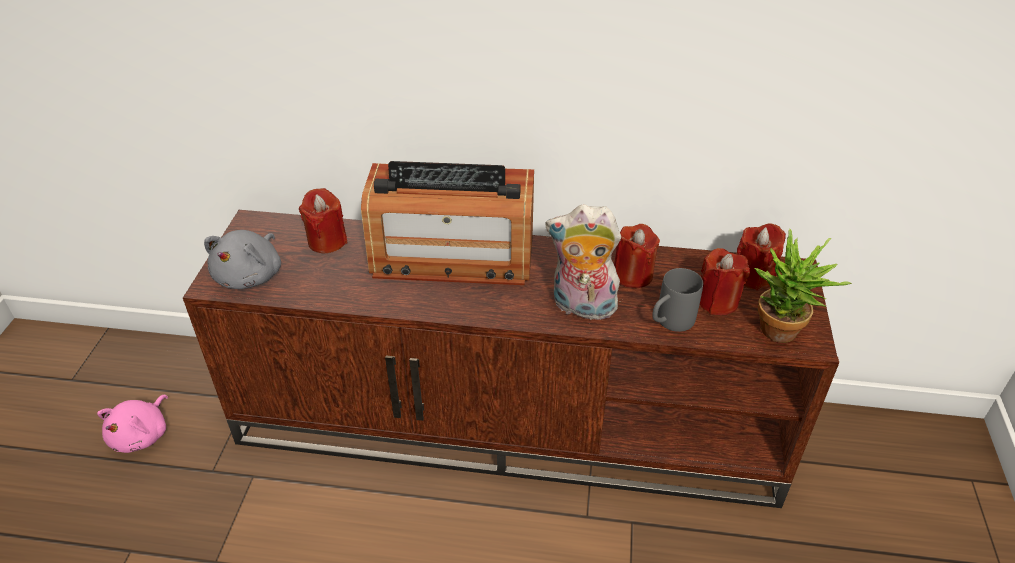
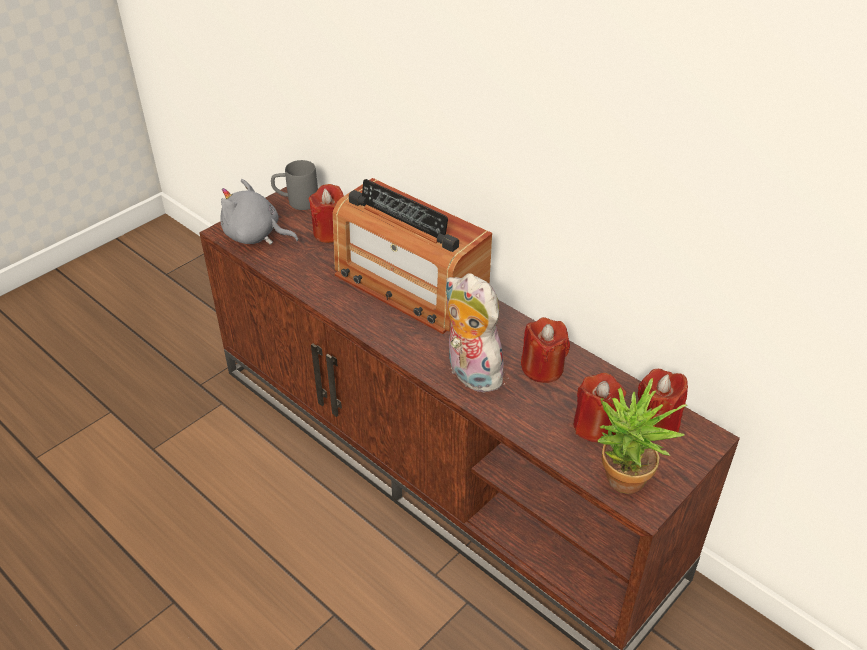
camera: 35 degrees right, 0 degrees up
pink plush toy [97,395,168,453] -> none
grey plush toy [204,230,281,289] -> grey plush toy turned 60 degrees clockwise [220,179,299,245]
grey mug [652,268,703,332] -> grey mug moved to [271,160,318,210]

